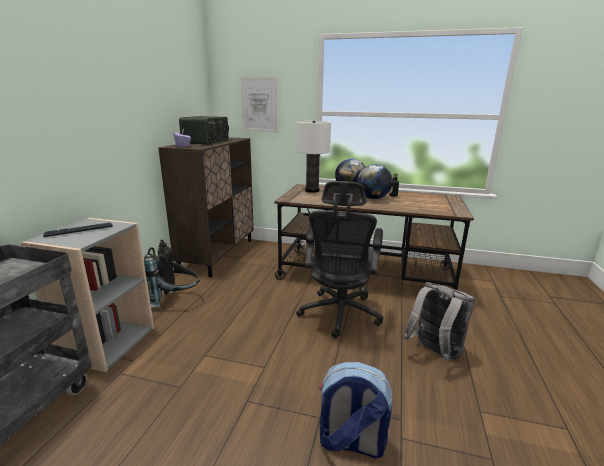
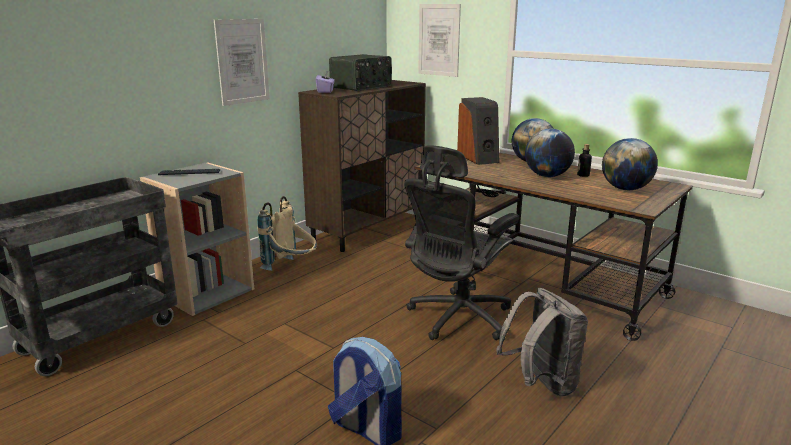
camera: 25 degrees right, 0 degrees up
black backpack [144,239,200,307] -> beige backpack [257,196,317,271]
white table lamp [296,121,331,193] -> speaker [457,97,499,165]
none -> picture [214,19,270,106]
none -> globe [602,138,658,190]

